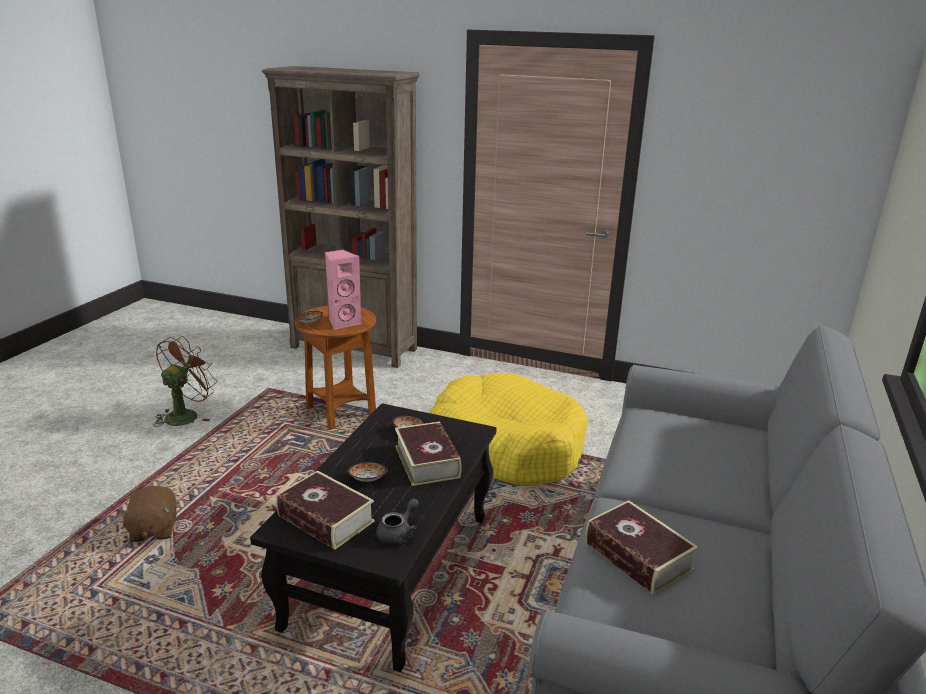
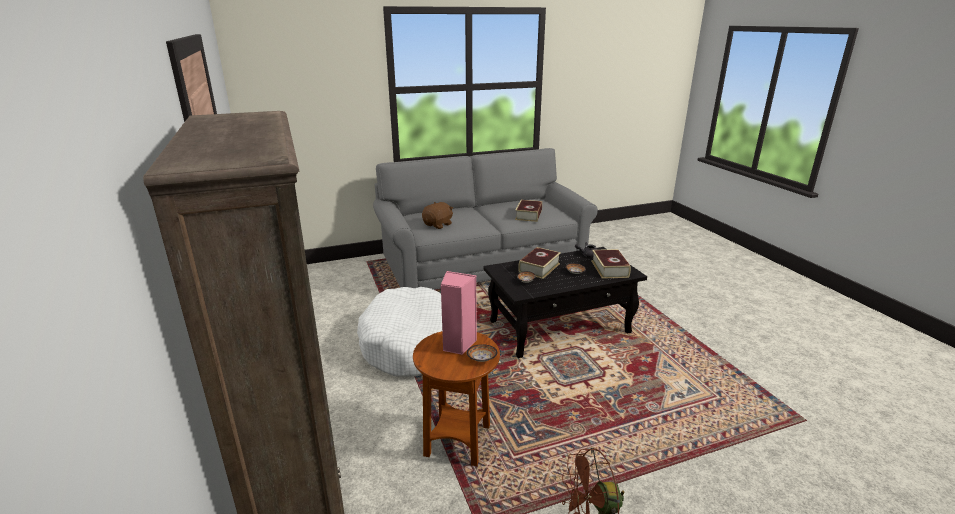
camera: 130 degrees left, 0 degrees up
brown plush toy [118,486,177,542] -> brown plush toy moved to [422,202,453,229]
yellow dog bed [429,373,588,486] -> white dog bed [357,287,442,377]

